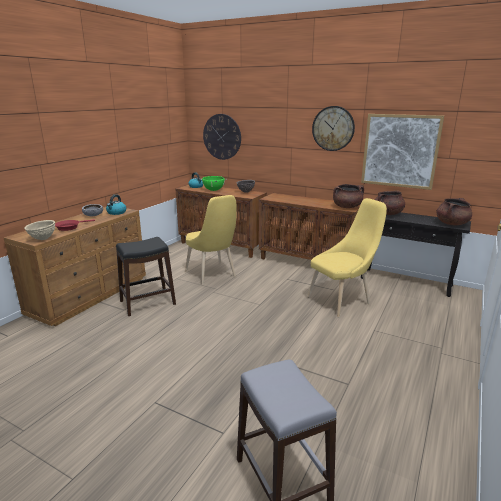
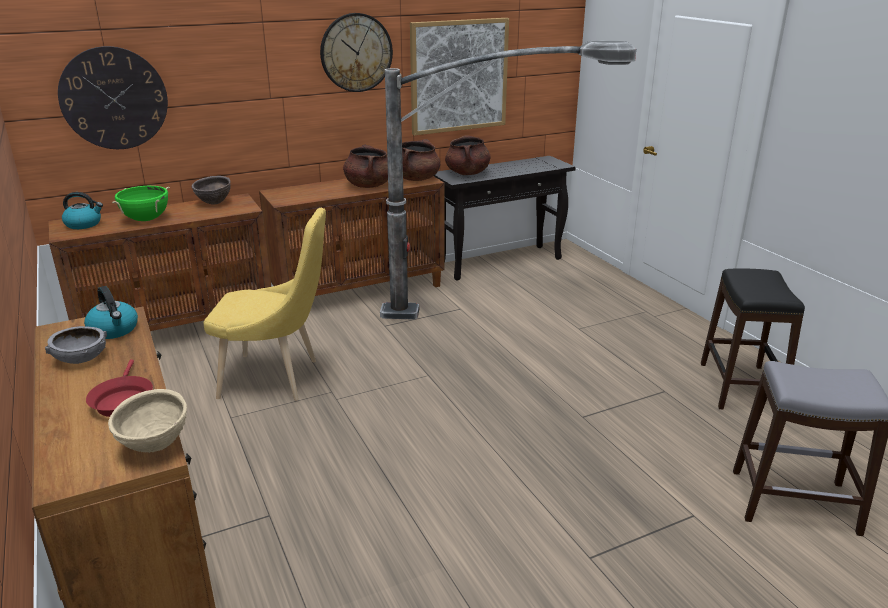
camera: 55 degrees left, 5 degrees up
black stool [116,237,176,316] -> black stool moved to [701,268,805,409]
yellow chair [307,198,387,317] -> floor lamp [380,41,636,320]
brown cooking pot [437,198,472,225] -> brown cooking pot moved to [343,145,388,188]

